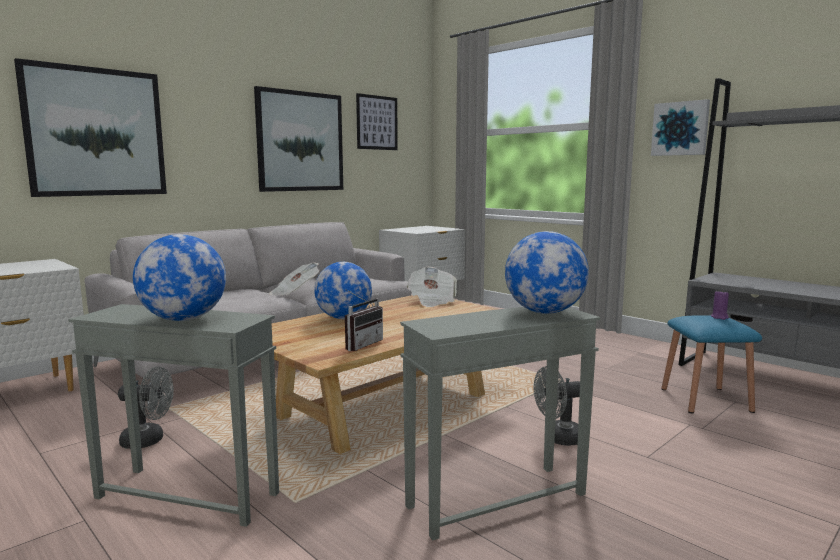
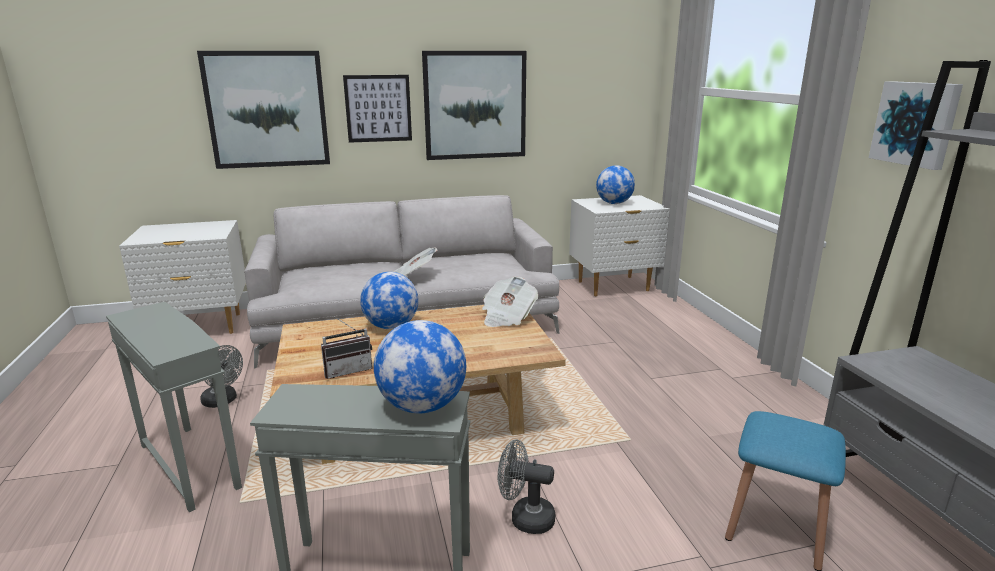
camera: 30 degrees right, 10 degrees up
globe [133,234,226,321] -> globe moved to [596,165,635,204]
picture [356,93,398,150] -> picture moved to [343,75,412,143]
purple candle [711,290,729,320] -> none

